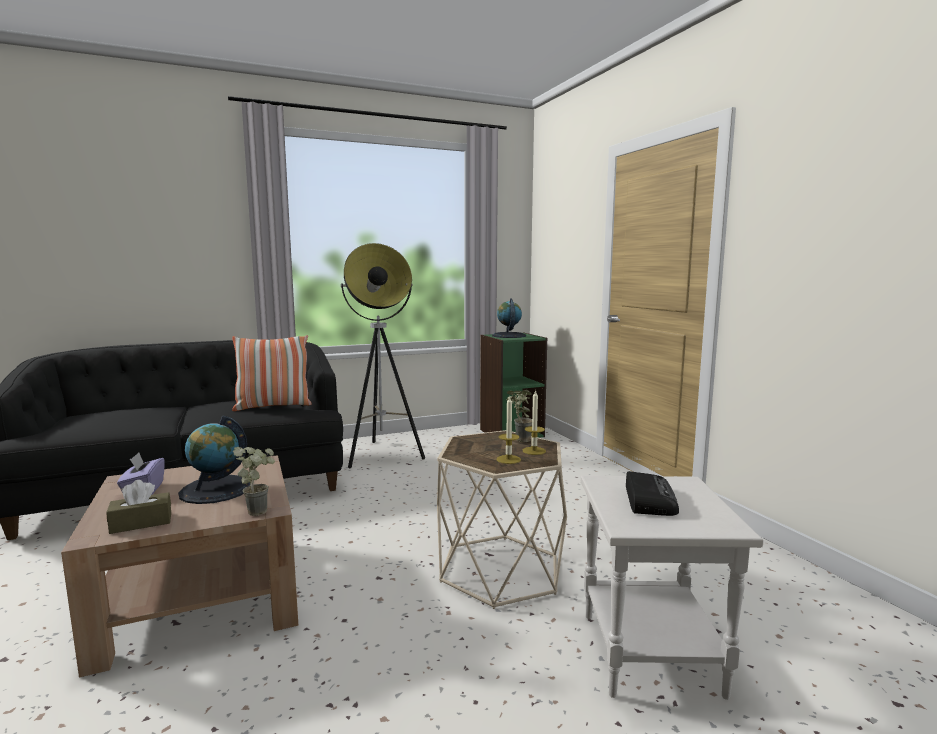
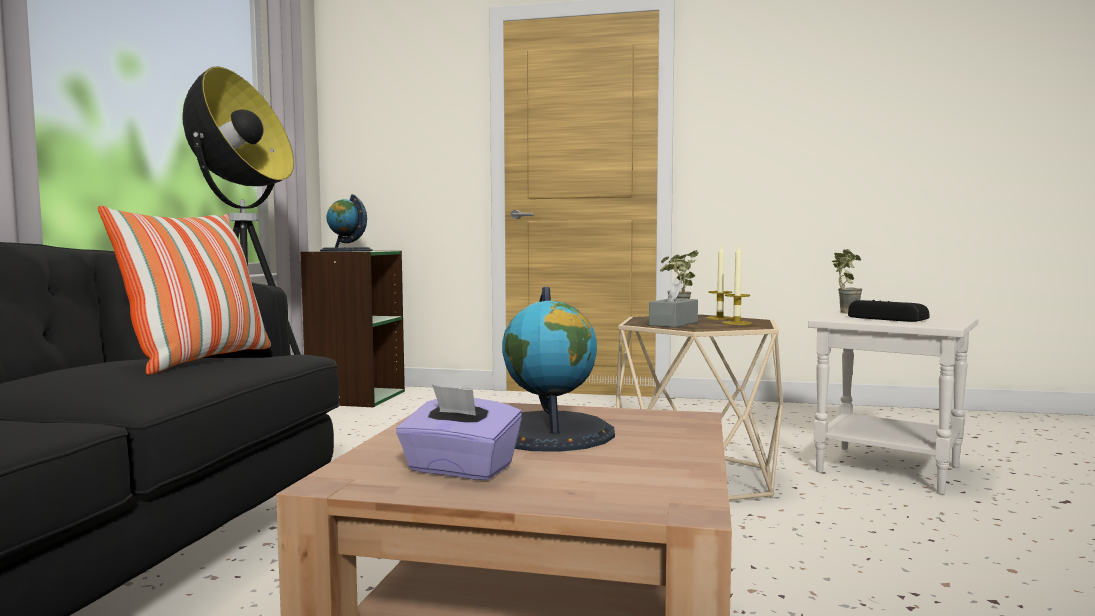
camera: 55 degrees left, 5 degrees down
brown tissue box [106,480,171,534] -> none
potted plant [233,447,275,516] -> potted plant moved to [832,249,863,314]
none -> grey tissue box [649,278,698,327]

